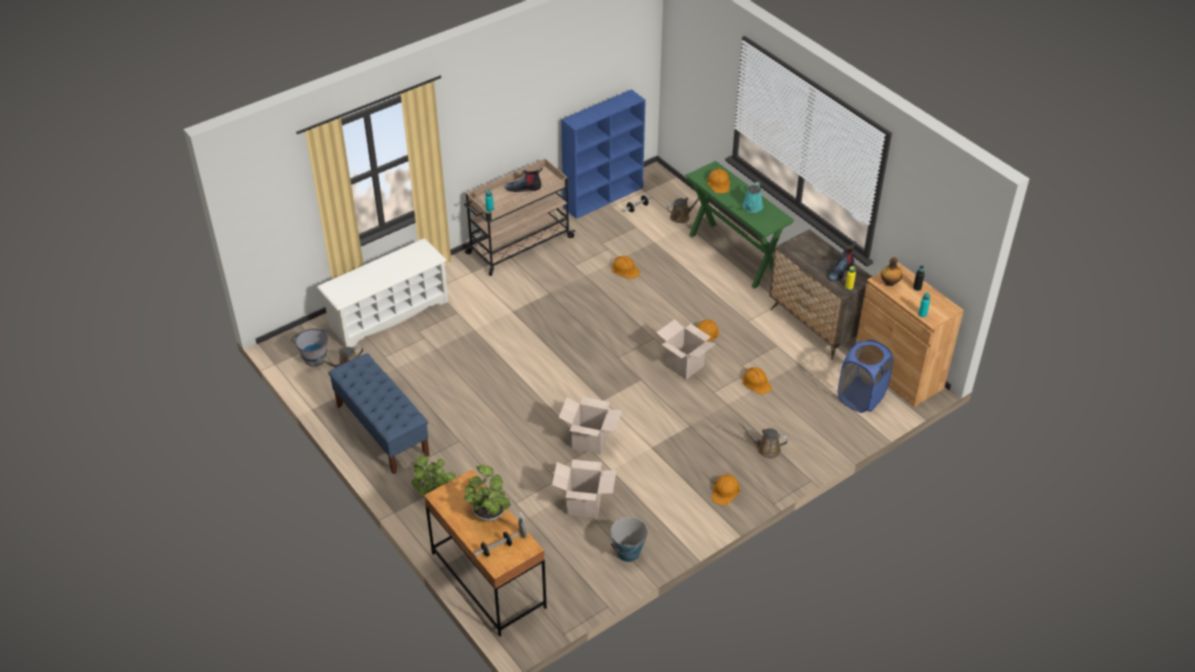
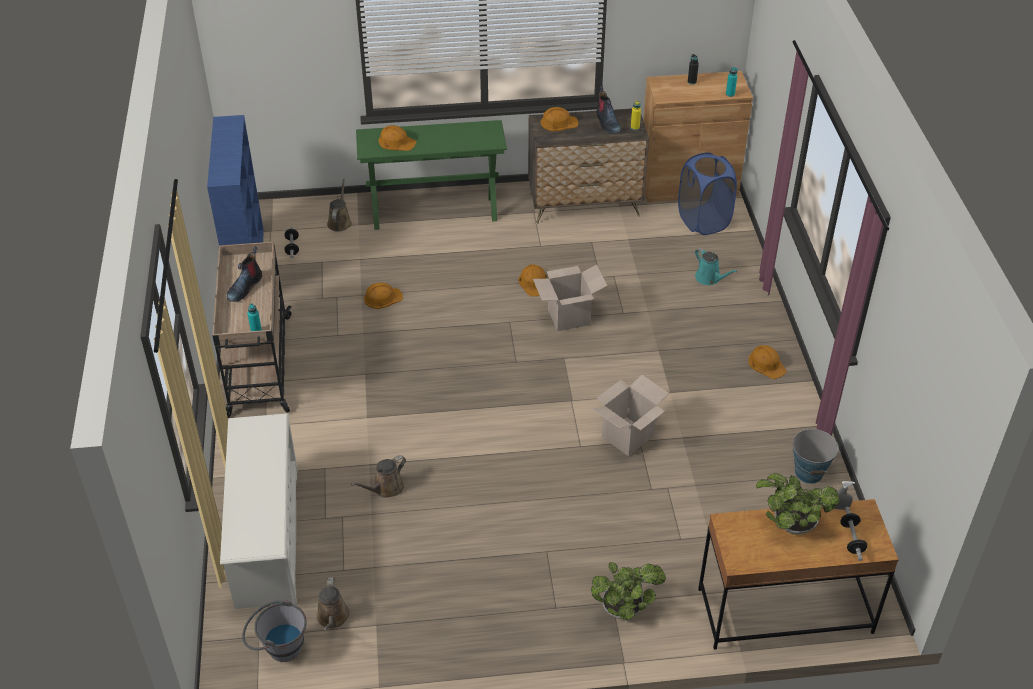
camera: 60 degrees left, 0 degrees up
blue bench [328,353,430,474] -> none
cardboard box [552,460,616,518] -> none
brown watering can [739,423,788,459] -> brown watering can moved to [351,455,406,498]
turquoise watering can [742,182,763,213] -> turquoise watering can moved to [695,248,737,285]
orange hard hat [742,367,772,395] -> orange hard hat moved to [541,107,578,131]
bottle [881,257,902,286] -> none

